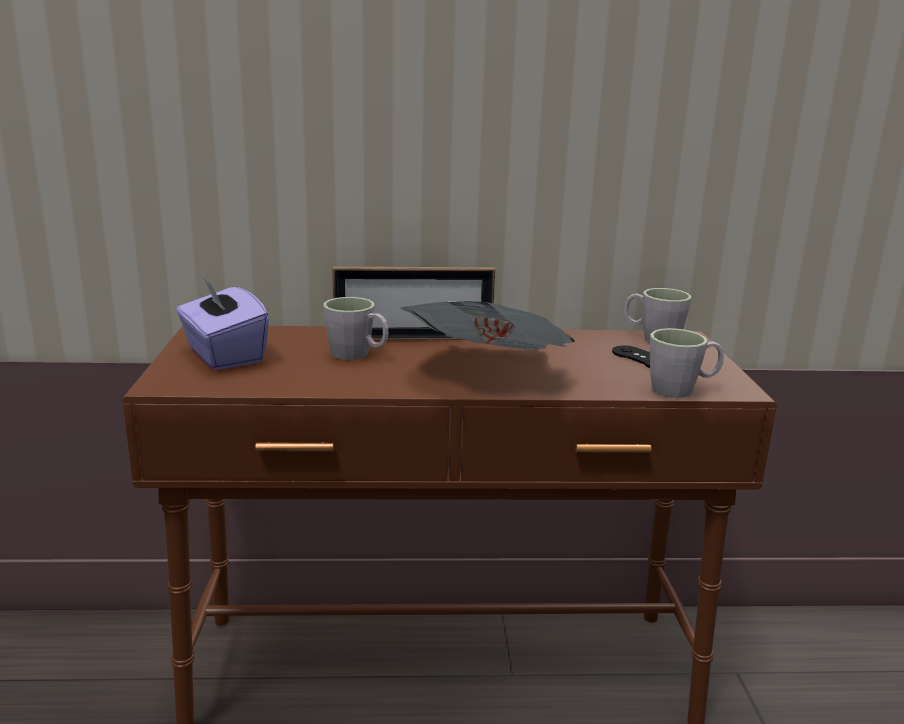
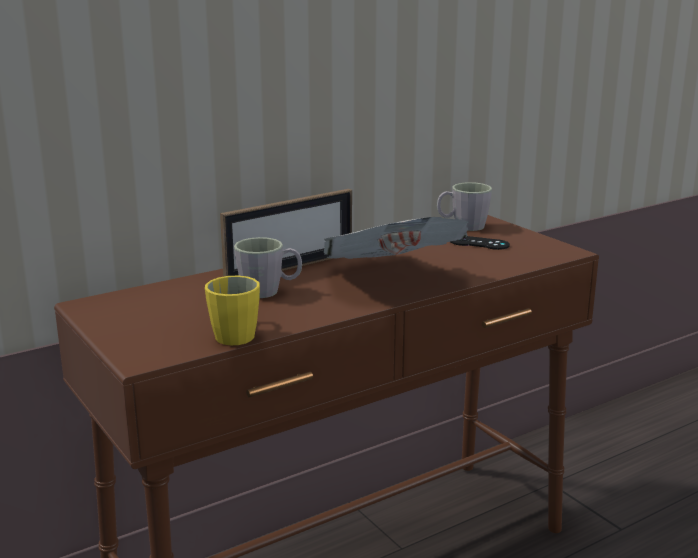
camera: 30 degrees left, 0 degrees up
purple tissue box [176,274,269,370] -> none
grey mug [650,328,724,398] -> none
none -> yellow mug [205,276,260,345]

